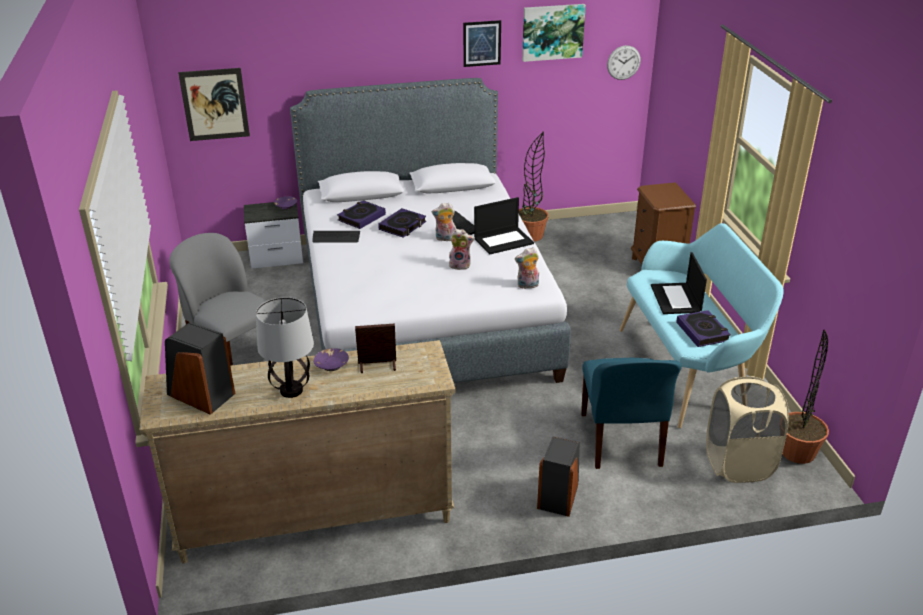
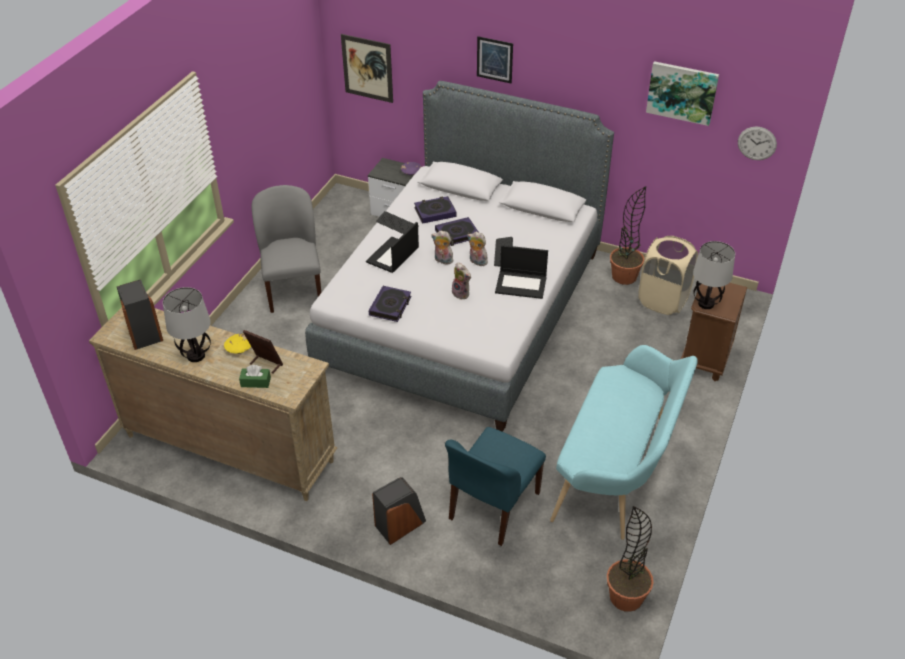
camera: 35 degrees right, 10 degrees up
purple bowl [314,348,349,371] -> yellow bowl [224,334,251,354]
picture [463,20,501,67] -> picture moved to [477,36,513,83]
plush toy [515,247,539,289] -> plush toy moved to [431,231,453,265]
laptop [651,252,707,314] -> laptop moved to [366,222,419,273]
book [676,310,731,347] -> book moved to [369,286,411,322]
beige laundry basket [706,376,789,483] -> beige laundry basket moved to [638,236,698,315]
none -> green tissue box [239,365,271,388]
none -> table lamp [693,241,735,309]

